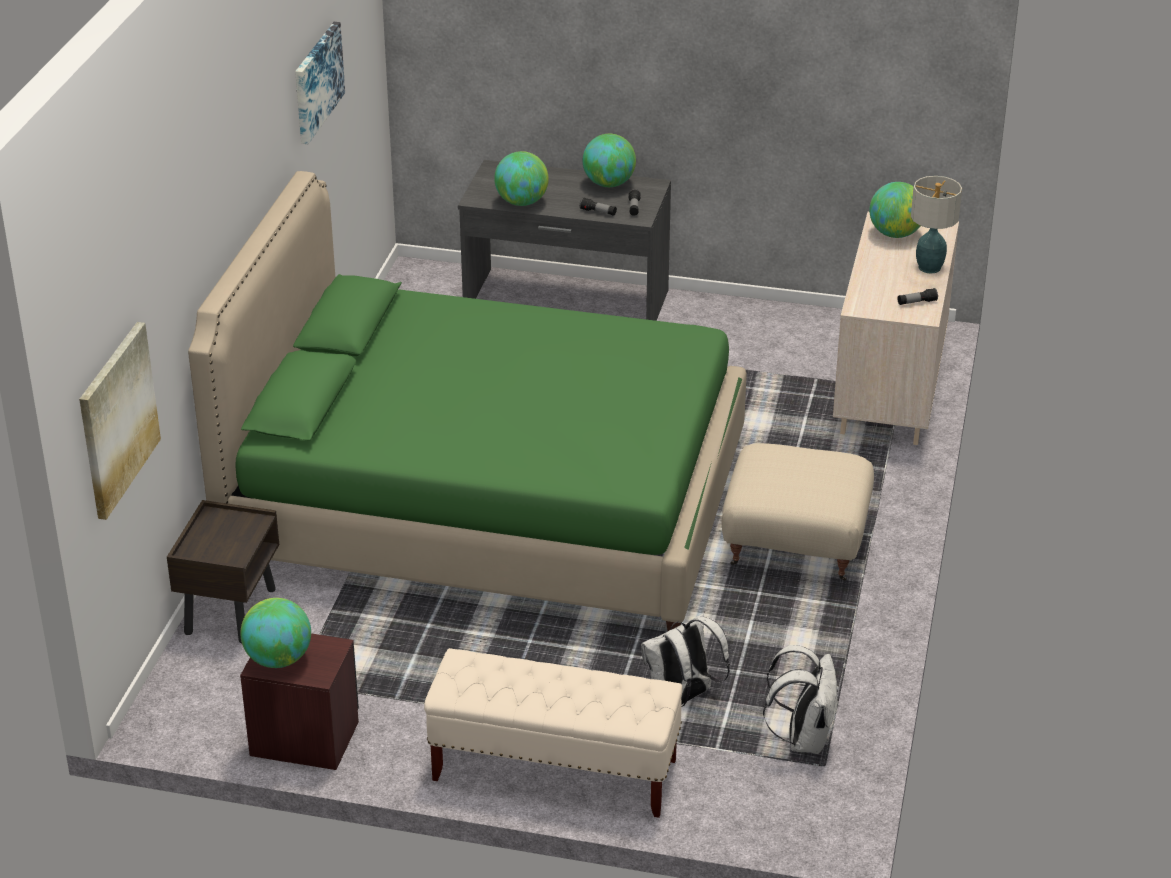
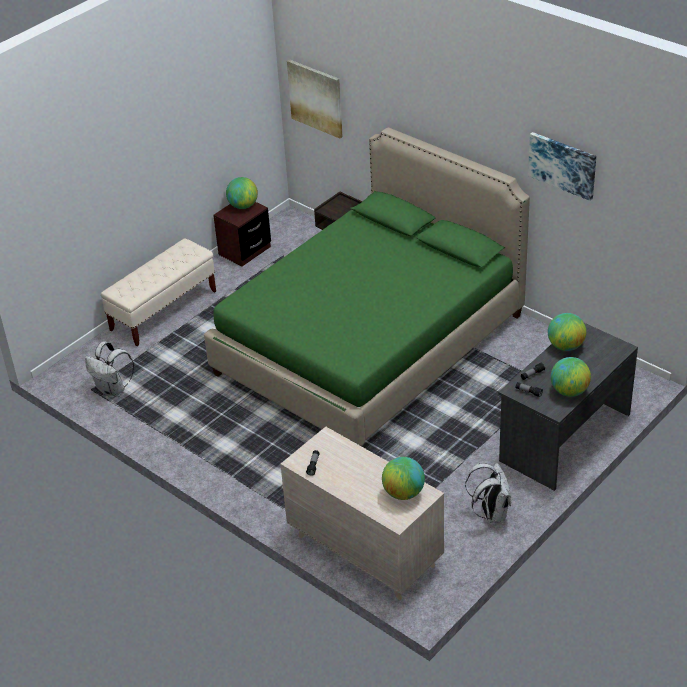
camera: 120 degrees right, 5 degrees up
white backpack [641,614,730,707] -> white backpack moved to [465,463,511,523]
beige ottoman [721,443,874,580] -> none
table lamp [911,176,962,274] -> none

